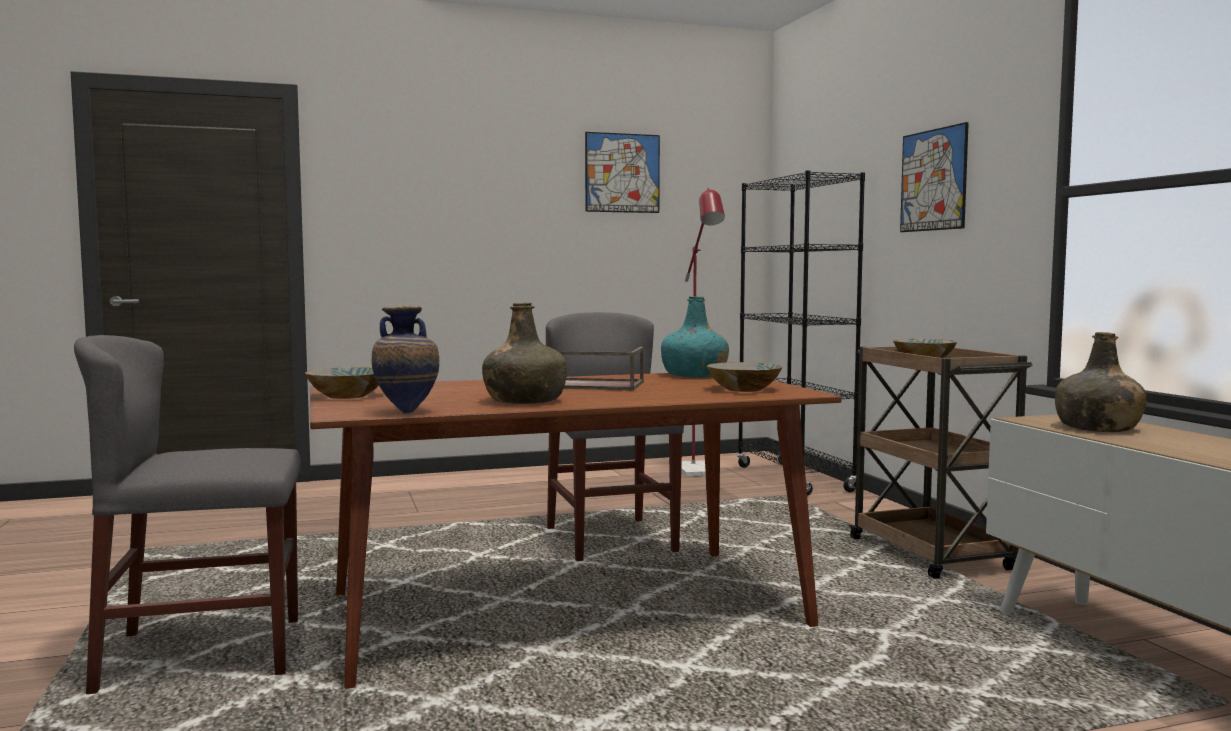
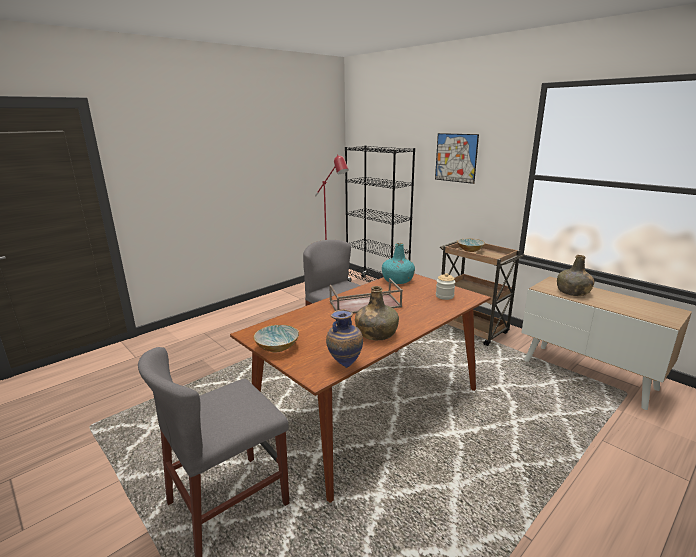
camera: 25 degrees left, 15 degrees up
picture [585,132,660,213] -> none
bowl [707,362,782,392] -> jar [436,273,455,300]

